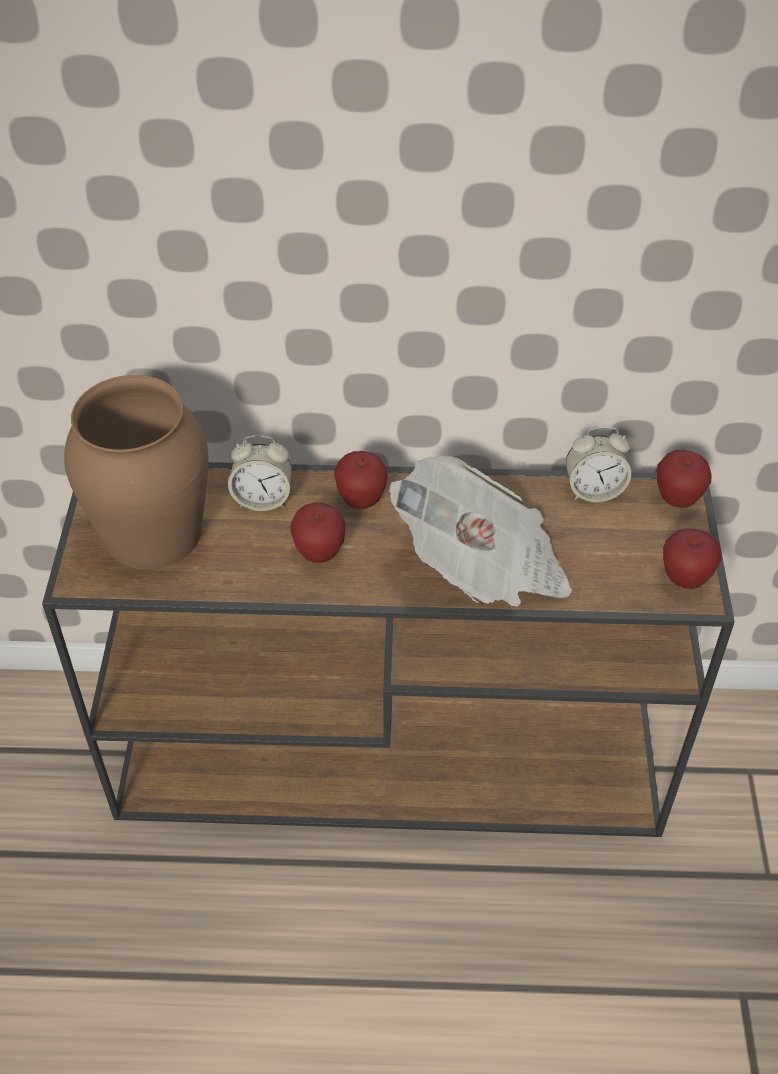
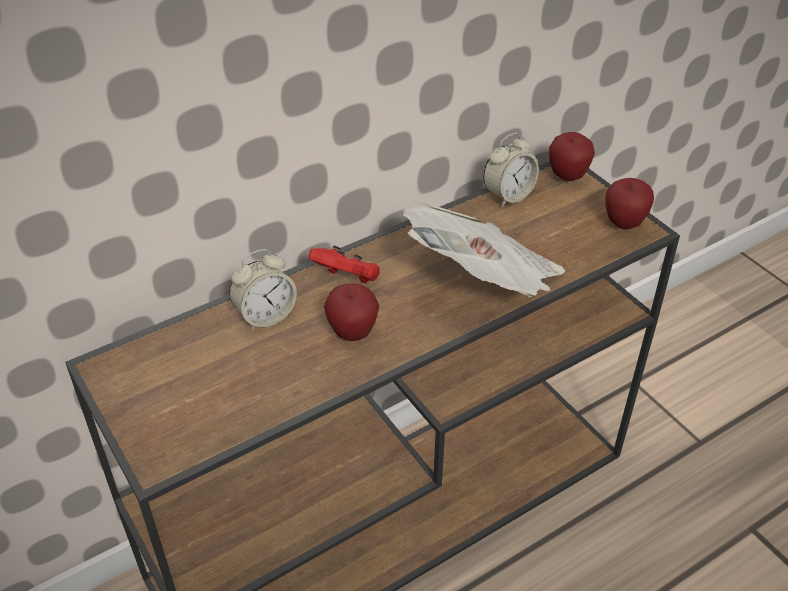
camera: 35 degrees left, 5 degrees down
brown vase [64,375,208,569] -> none
apple [334,451,388,509] -> red game controller [309,246,380,284]

